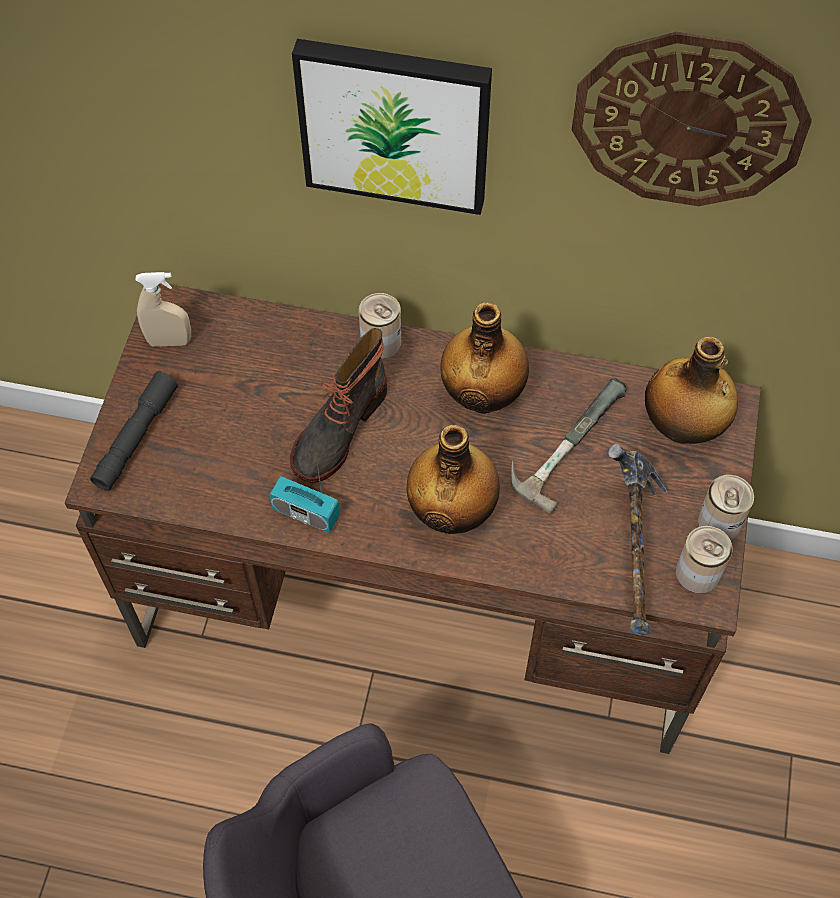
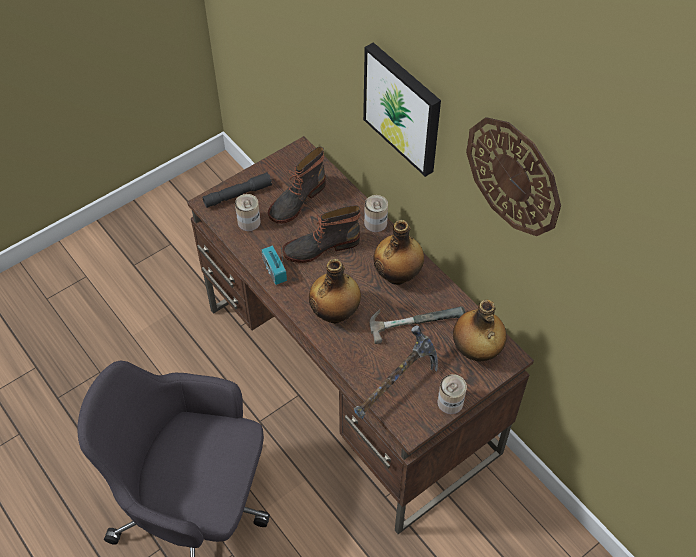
camera: 40 degrees right, 5 degrees down
beige spray bottle [136,272,191,347] -> none
can [676,526,732,594] -> can moved to [235,194,261,231]
none -> boot [268,147,326,224]

